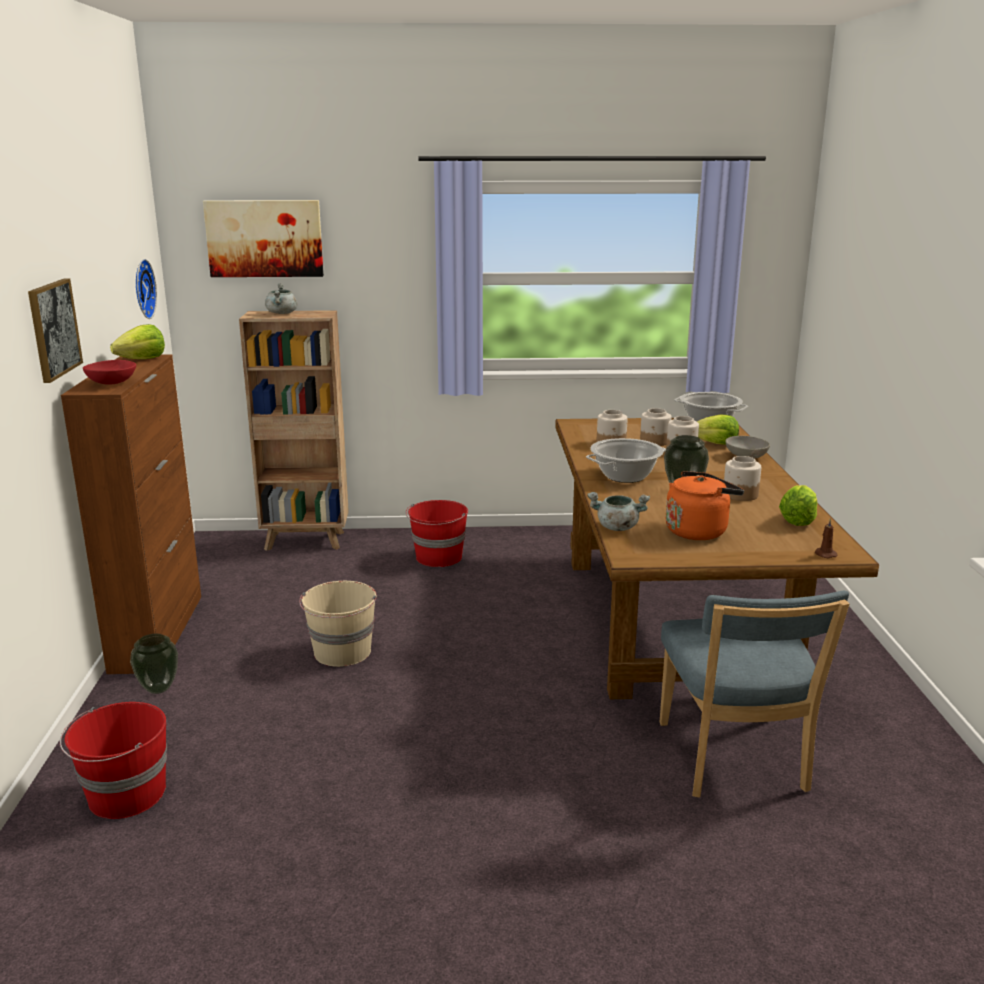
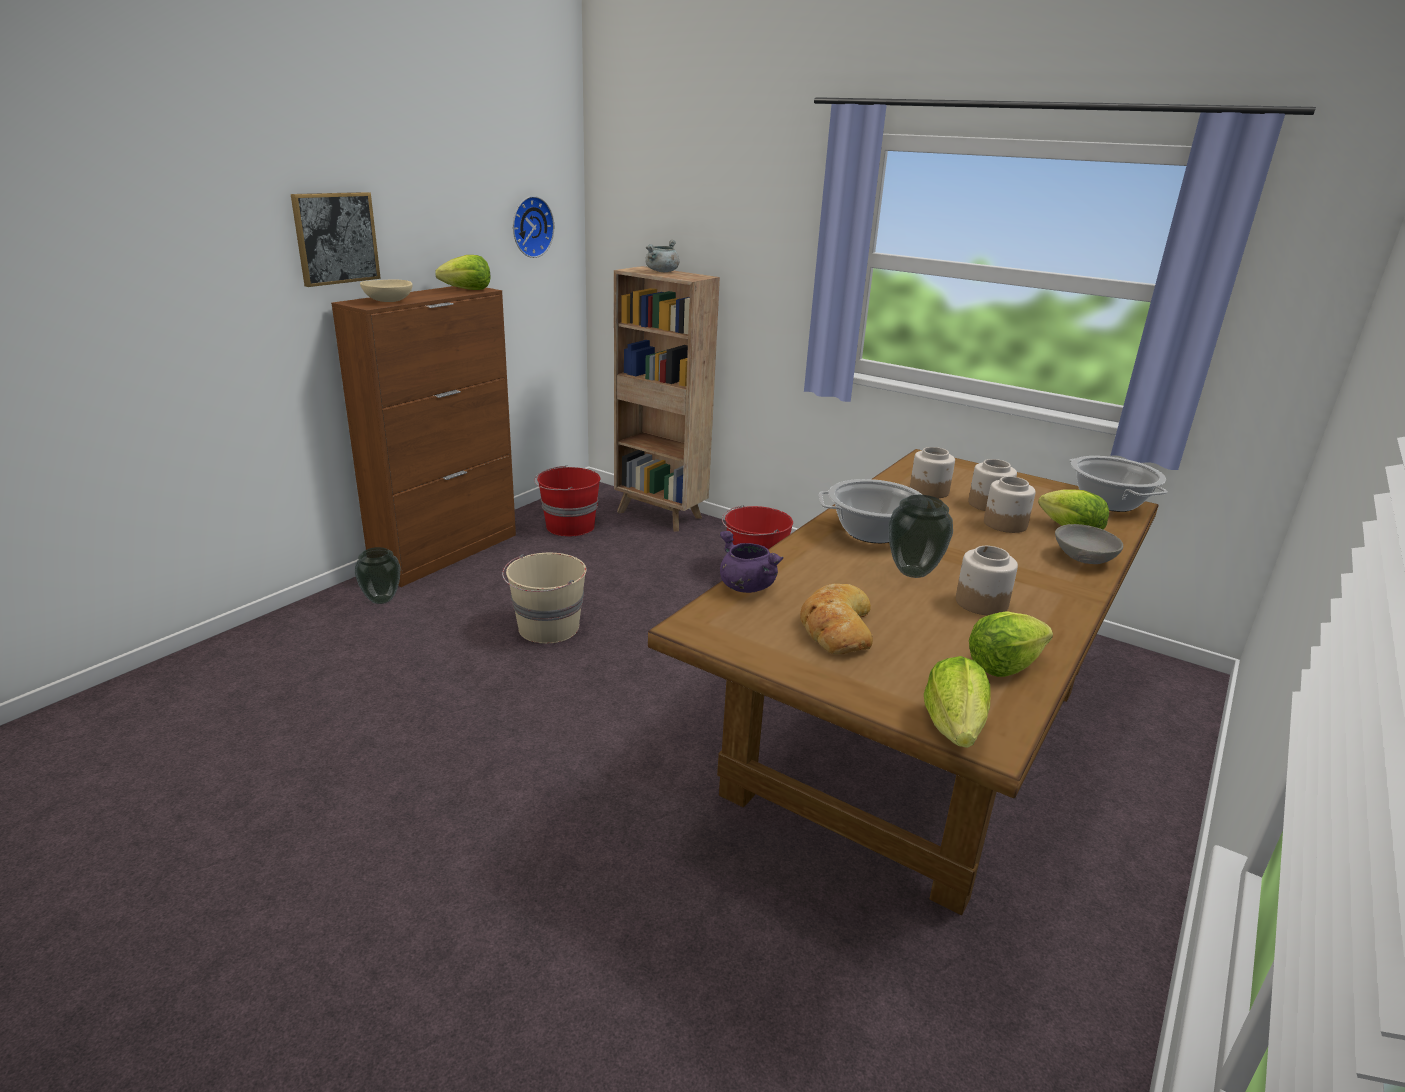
camera: 35 degrees right, 5 degrees up
red bucket [60,702,167,819] -> red bucket moved to [535,465,600,536]
red bowl [83,360,136,385] -> beige bowl [360,280,413,302]
picture [203,200,324,277] -> none
grey cooking pot [587,492,650,531] -> purple cooking pot [720,531,783,593]
blue chair [660,591,850,797] -> none
orange kettle [666,471,744,540] -> bread [800,584,873,654]
brown candle [815,518,837,558] -> lettuce [924,656,991,748]

